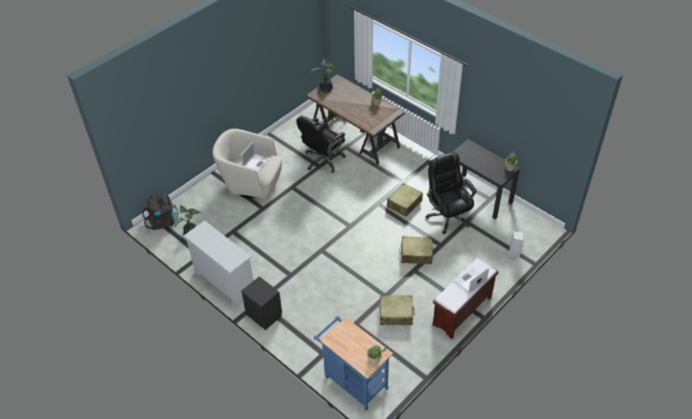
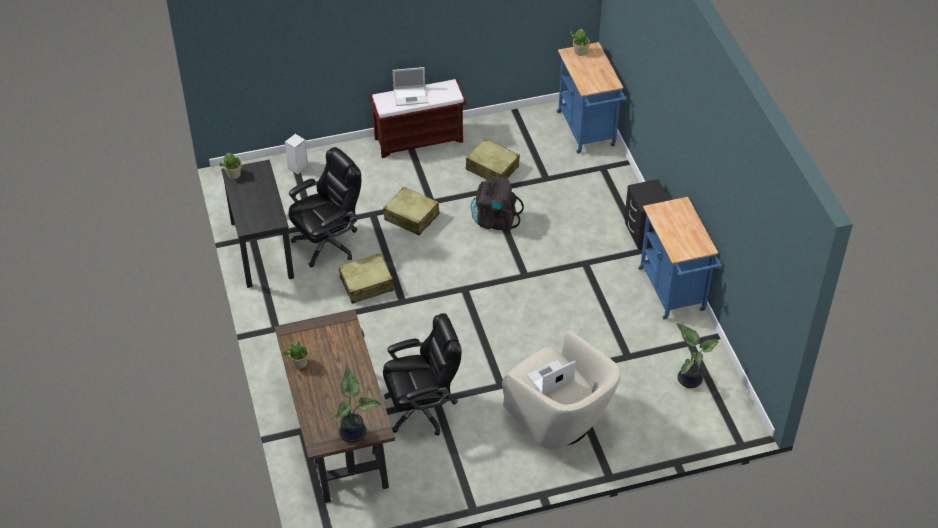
camera: 150 degrees left, 0 degrees up
black backpack [142,194,179,230] -> black backpack moved to [470,177,524,231]
white dresser [184,220,254,306] -> blue cart [638,197,722,319]
black office chair [425,152,477,234] -> black office chair turned 135 degrees counterclockwise [288,147,361,267]

